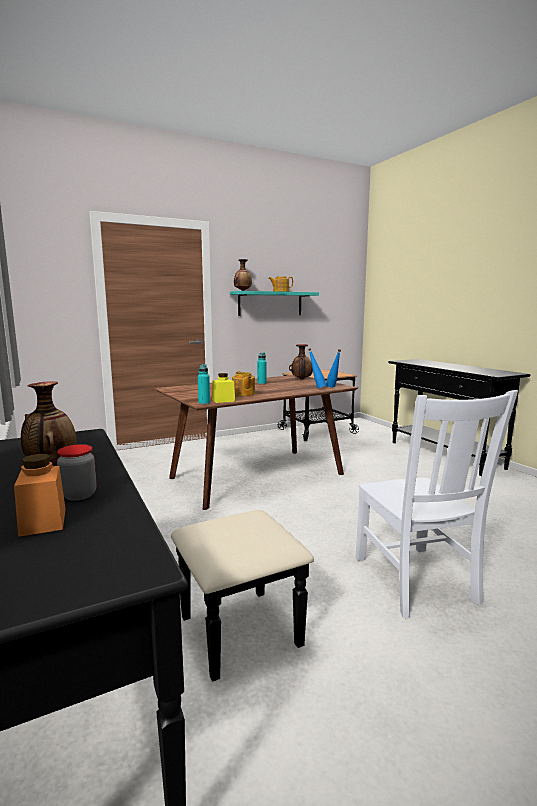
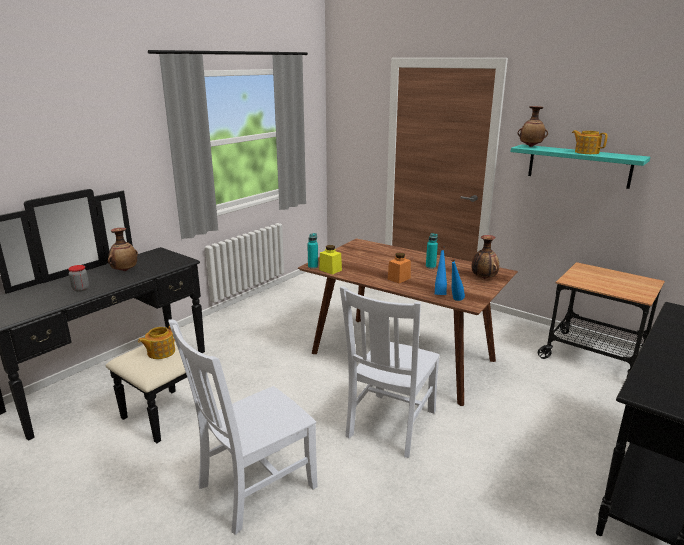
camera: 65 degrees right, 10 degrees up
orange jar [14,454,66,537] -> orange jar moved to [388,252,411,283]
teapot [232,371,255,396] -> teapot moved to [138,326,175,359]
none -> white chair [340,286,440,458]

